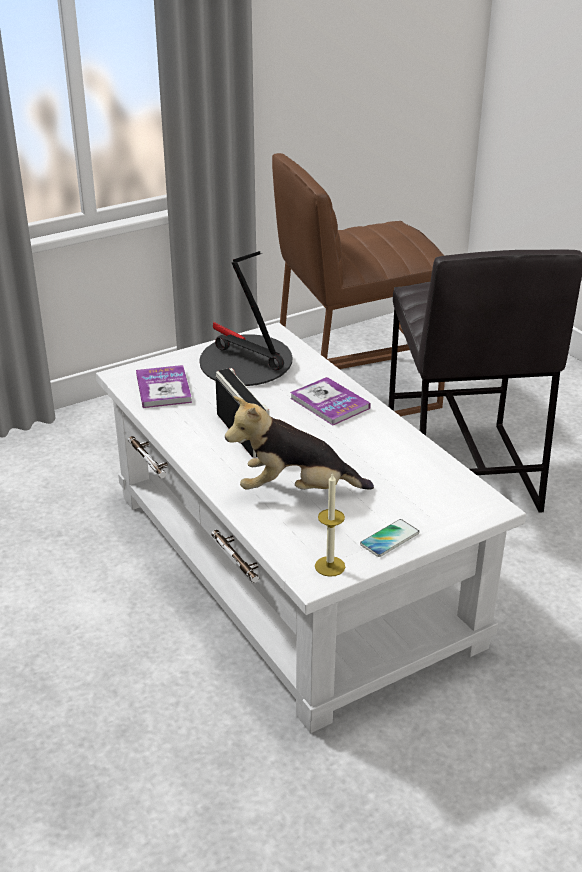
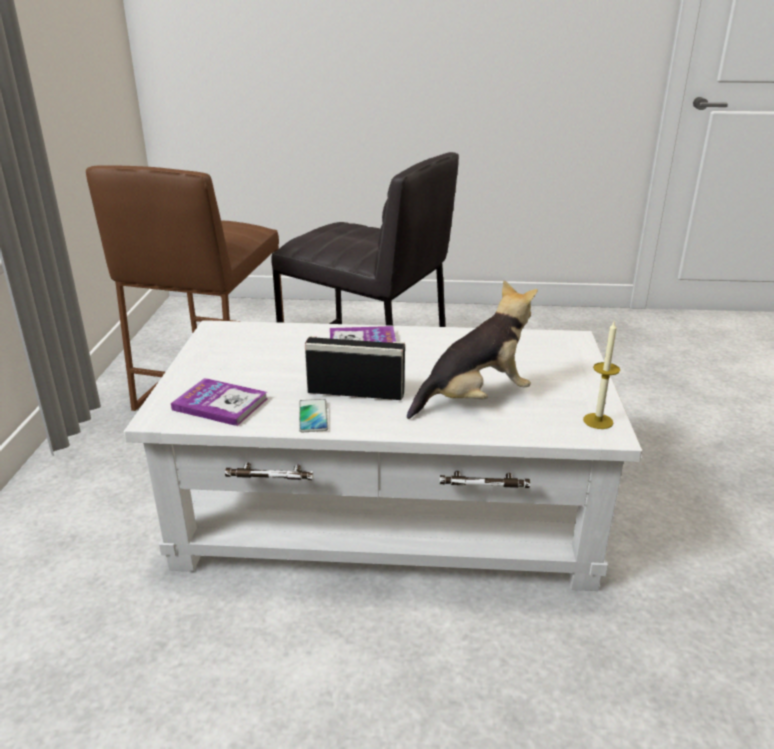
camera: 55 degrees left, 5 degrees down
table lamp [199,251,292,386] -> none
plush toy [225,396,374,490] -> plush toy turned 150 degrees counterclockwise [407,280,538,419]
phone [360,519,420,557] -> phone moved to [299,399,328,432]

